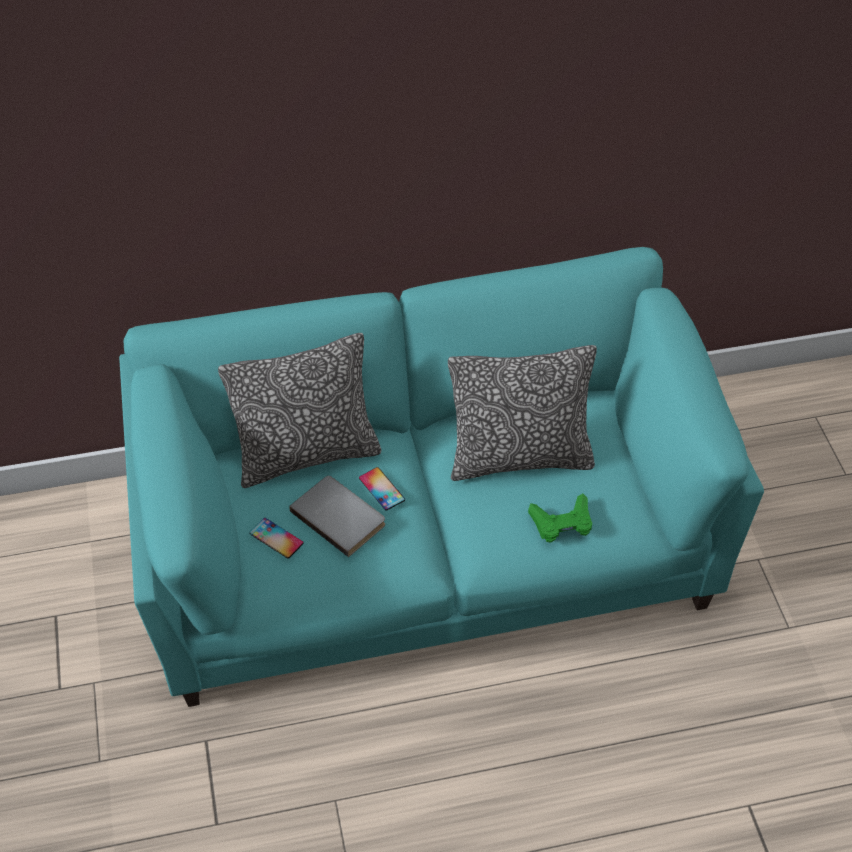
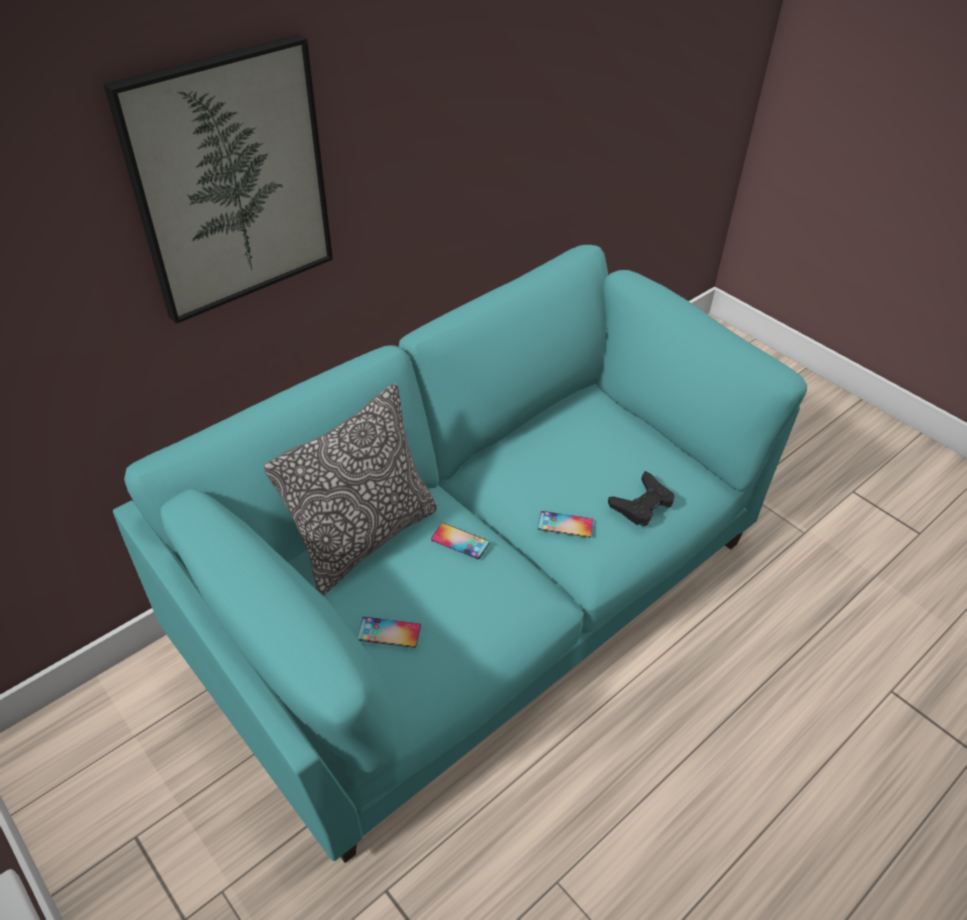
camera: 30 degrees left, 5 degrees down
grey book [289,476,385,557] -> none
pillow [448,345,597,481] -> none
green game controller [528,493,592,543] -> black game controller [608,471,675,526]
none -> picture [103,34,333,324]
none -> phone [538,511,593,538]

